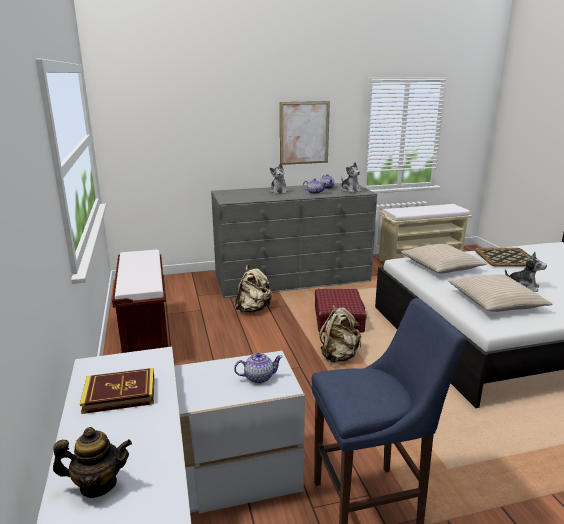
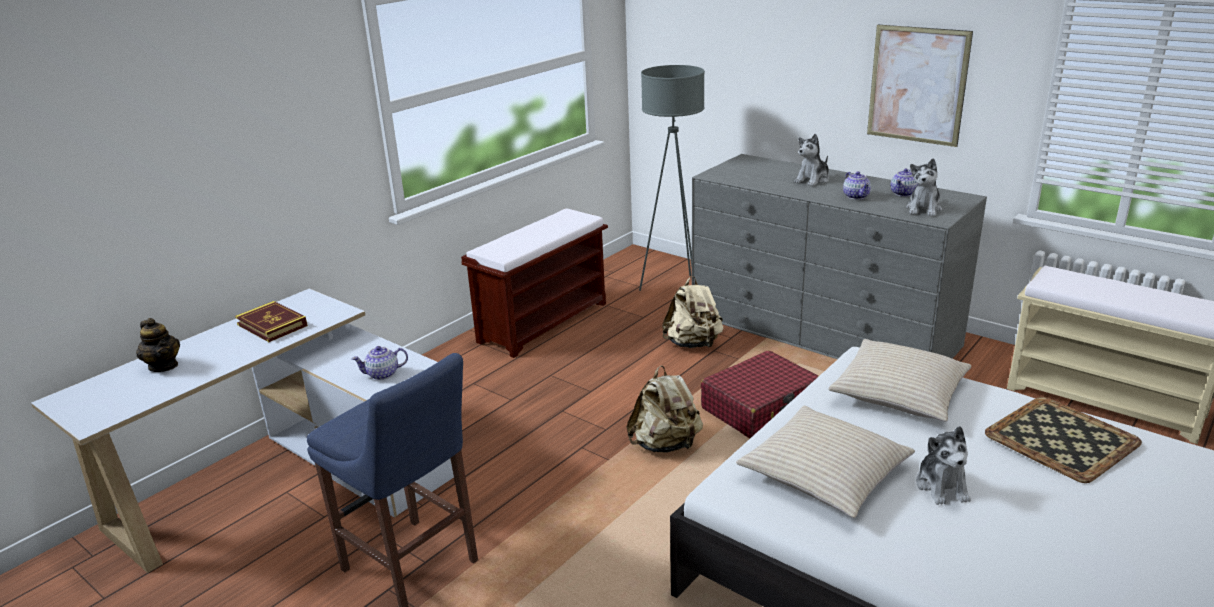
camera: 55 degrees right, 5 degrees up
teapot [234,353,283,384] -> teapot turned 120 degrees clockwise [351,346,408,380]
none -> grey floor lamp [639,65,705,291]

